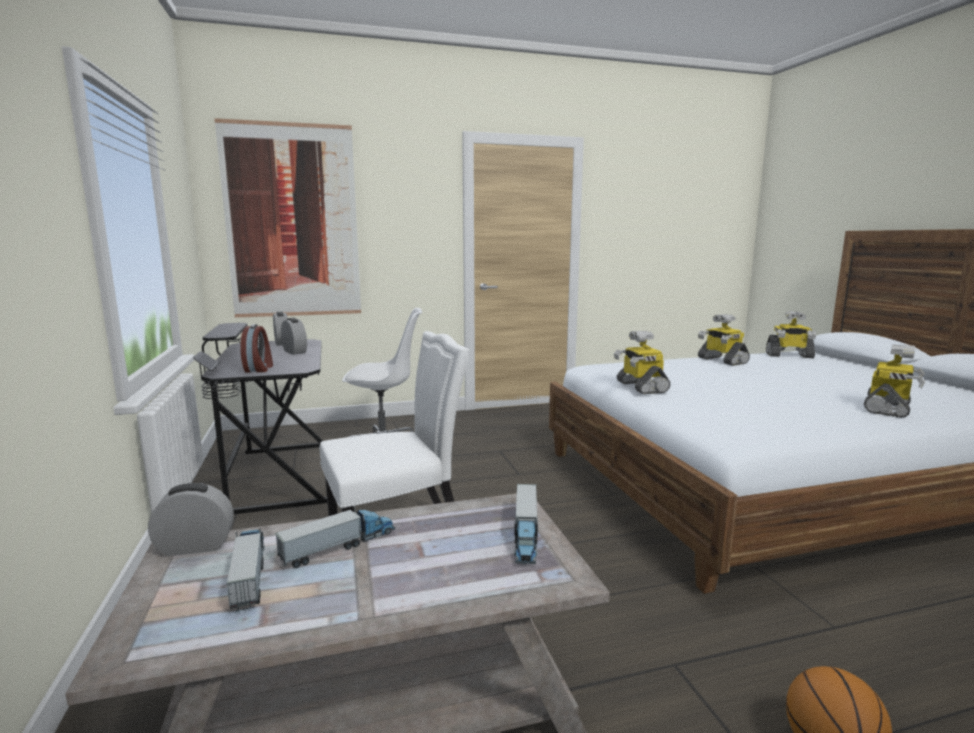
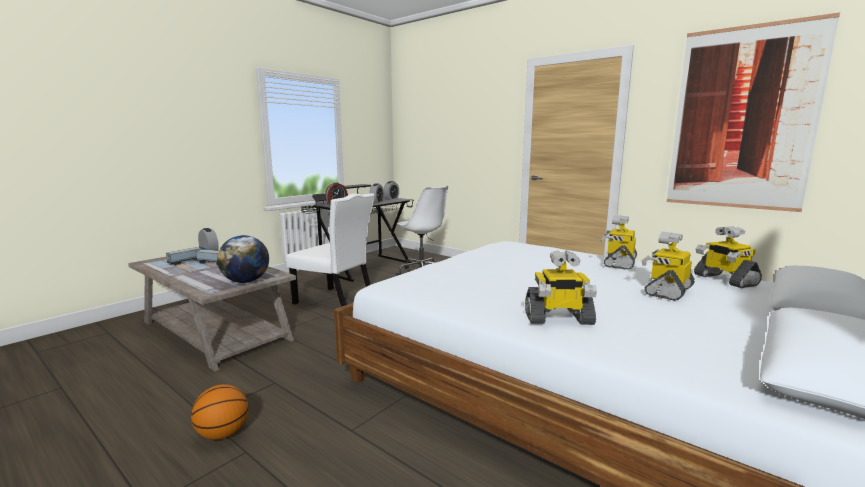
camera: 55 degrees right, 0 degrees up
picture [214,118,361,318] -> picture moved to [667,12,840,212]
toy truck [514,484,538,564] -> globe [217,235,269,283]
toy robot [614,331,671,394] -> toy robot moved to [642,232,695,300]

